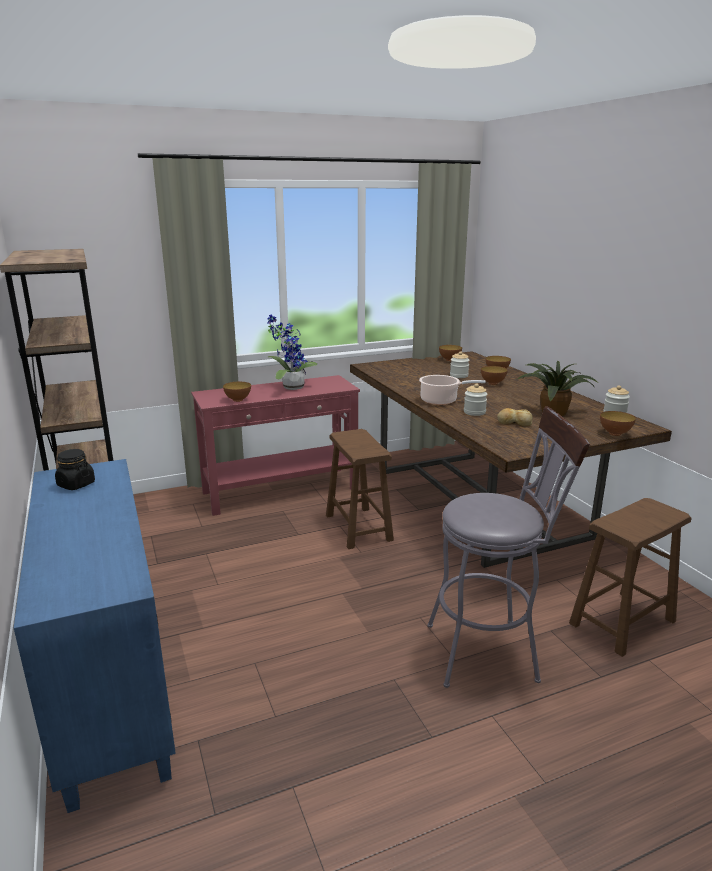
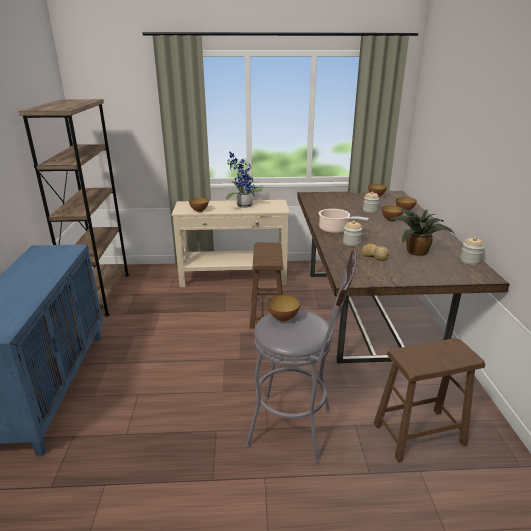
camera: 20 degrees right, 5 degrees up
black jar [55,449,95,490] -> none
red console table [191,375,360,516] -> beige console table [171,200,290,287]
bowl [600,411,636,436] -> bowl moved to [267,295,300,322]

